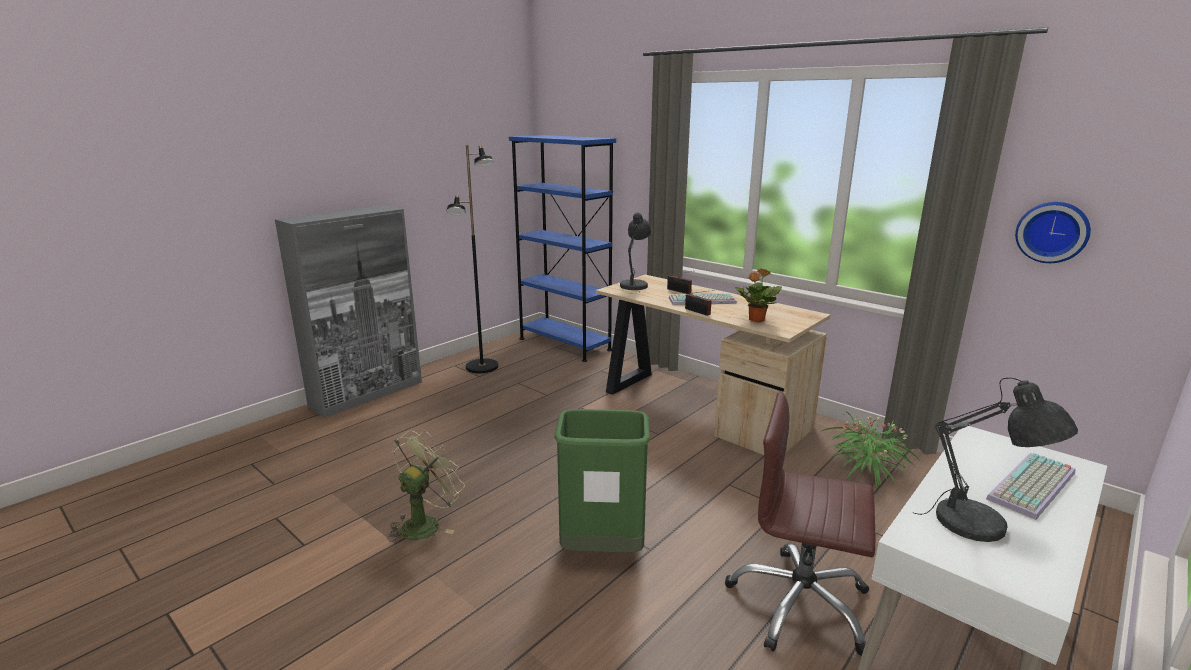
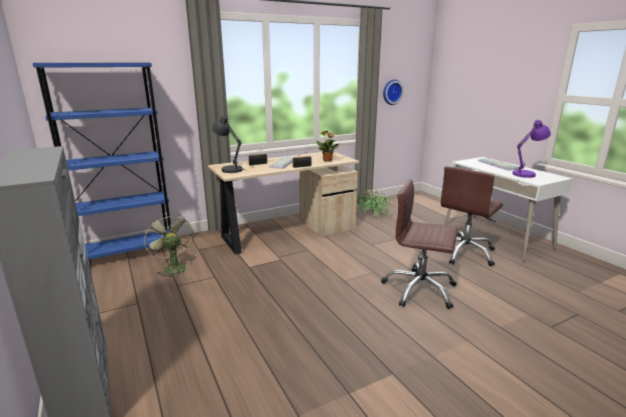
camera: 70 degrees left, 0 degrees up
green fan [387,431,465,542] -> green fan moved to [143,213,193,278]
black floor lamp [446,145,498,373] -> none
green trash can [554,409,650,553] -> brown office chair [381,179,458,309]
grey table lamp [914,378,1078,542] -> purple table lamp [512,120,551,178]

